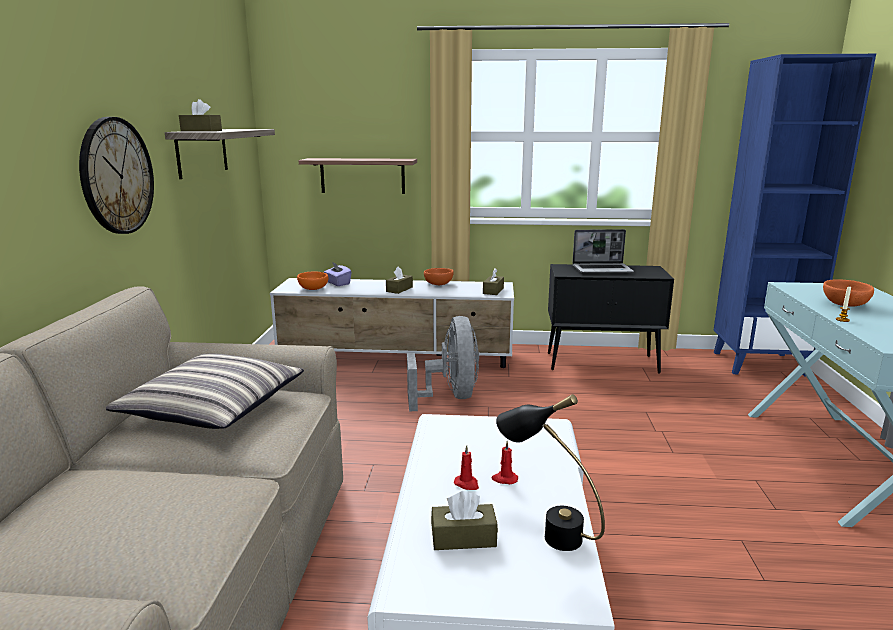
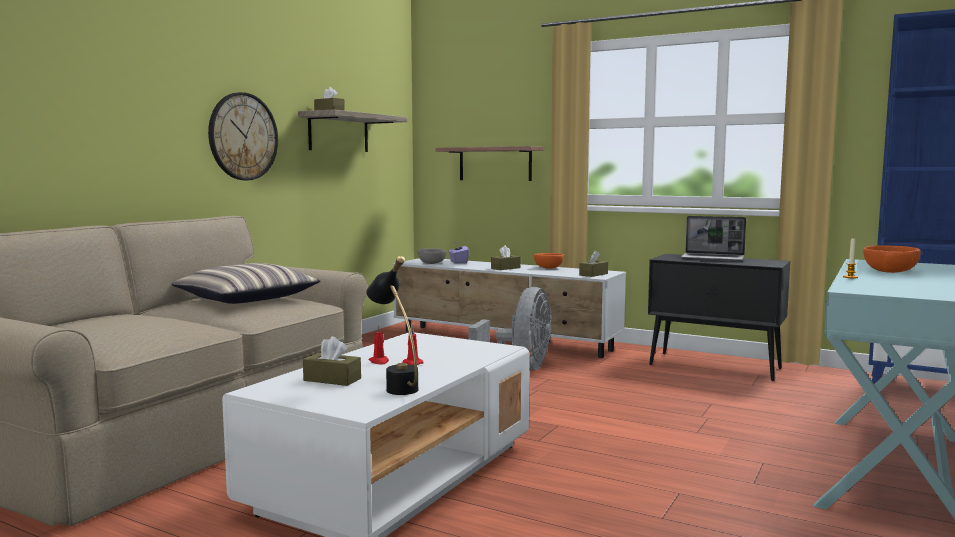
camera: 25 degrees right, 10 degrees down
orange bowl [297,271,329,290] -> grey bowl [417,248,447,264]

